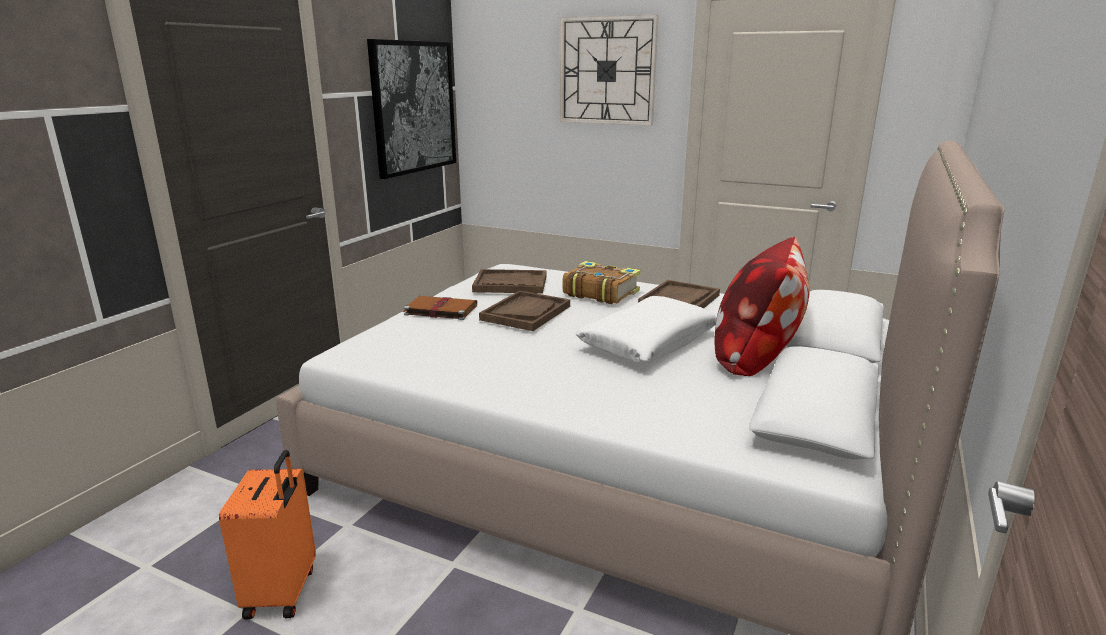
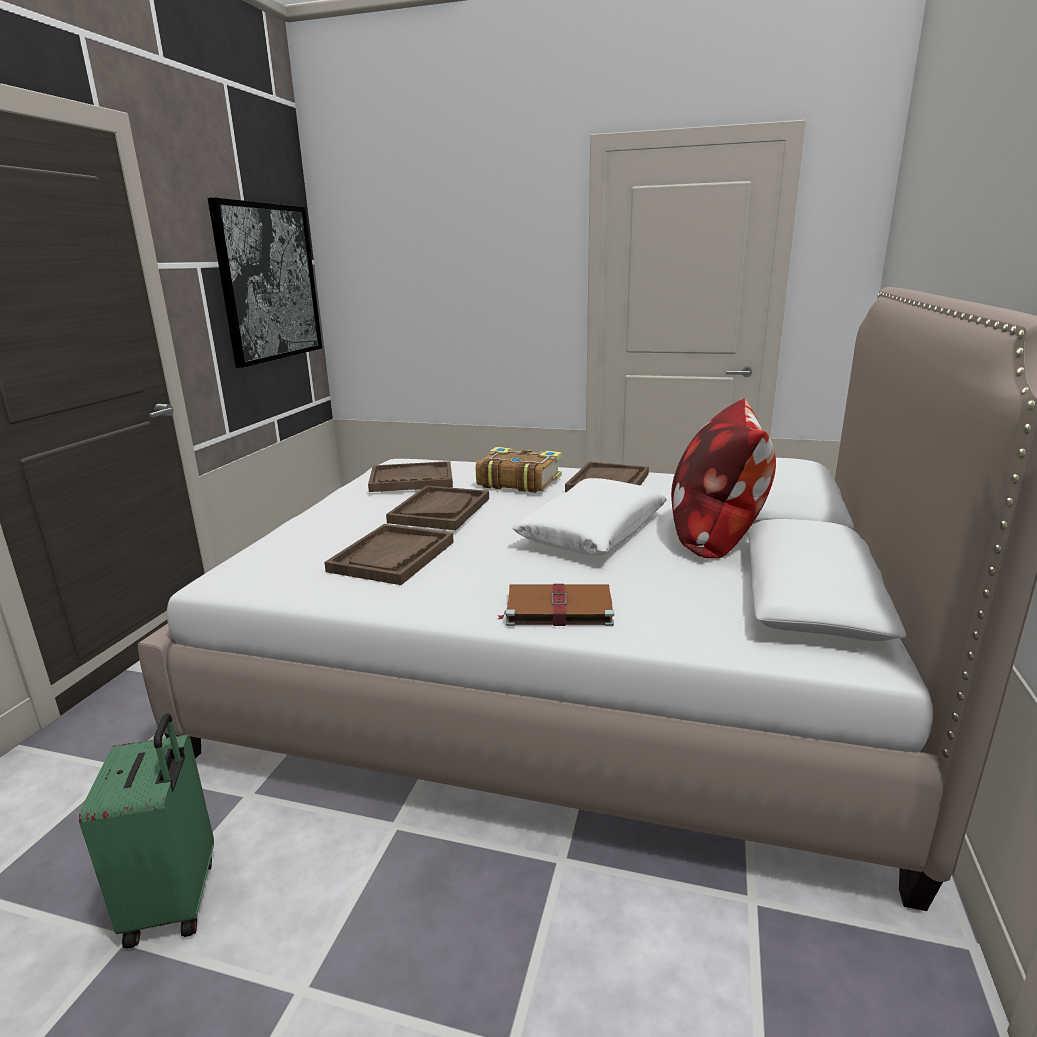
camera: 10 degrees left, 0 degrees up
orange suitcase [219,450,316,620] -> green suitcase [79,714,214,949]
brown book [403,296,477,320] -> brown book moved to [498,584,614,626]
wall clock [560,15,659,126] -> none
none -> brown tray [324,524,454,585]

